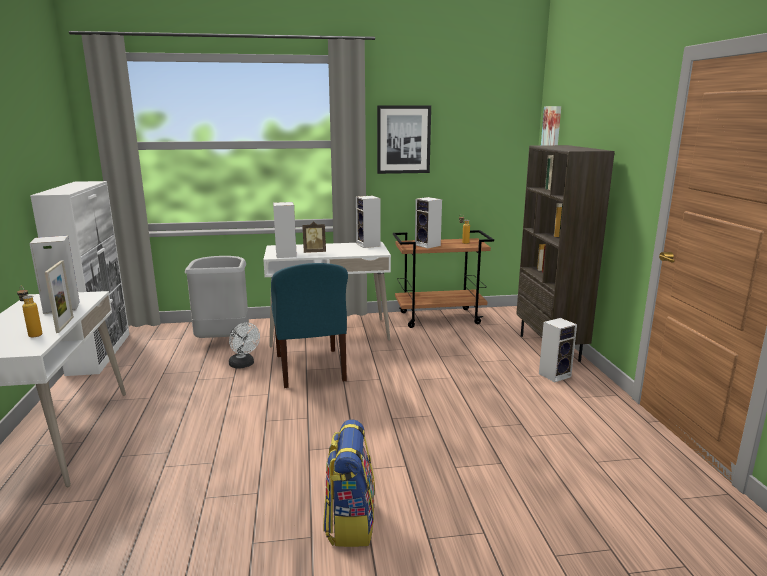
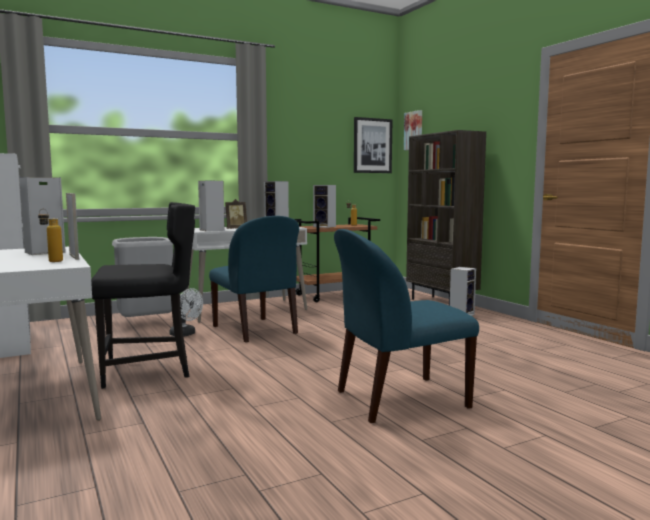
camera: 20 degrees left, 10 degrees down
backpack [323,420,375,547] -> blue chair [334,229,479,423]
picture [377,105,431,174] -> picture moved to [354,117,392,173]
none -> black chair [91,202,195,389]

